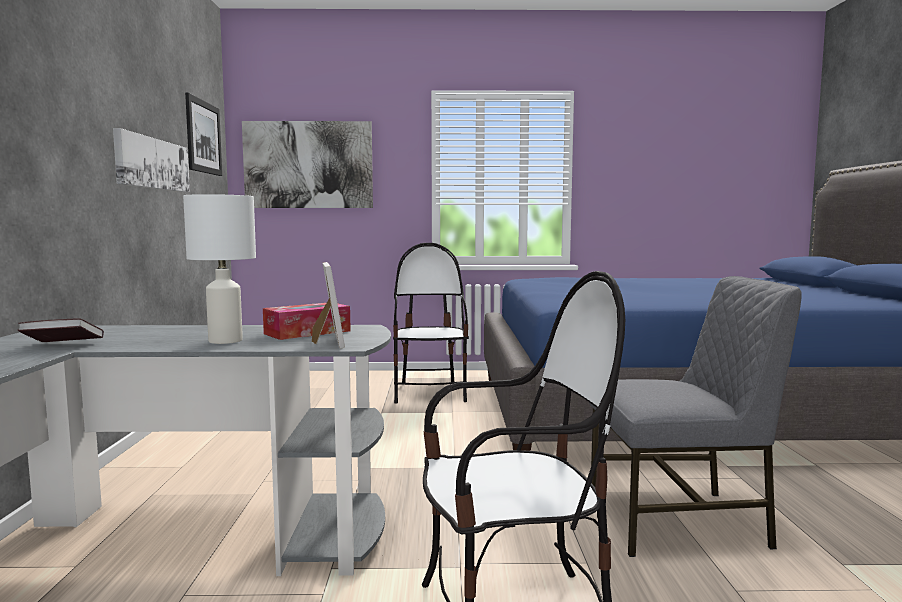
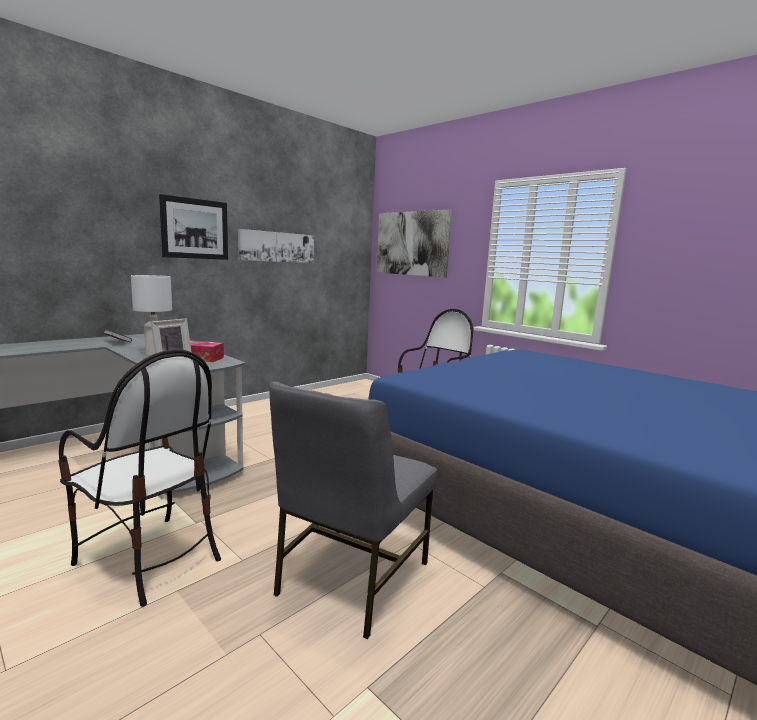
camera: 45 degrees right, 5 degrees up
picture [185,93,222,176] -> picture moved to [159,194,228,260]
grey chair [589,276,802,557] -> grey chair turned 75 degrees clockwise [269,381,437,639]

